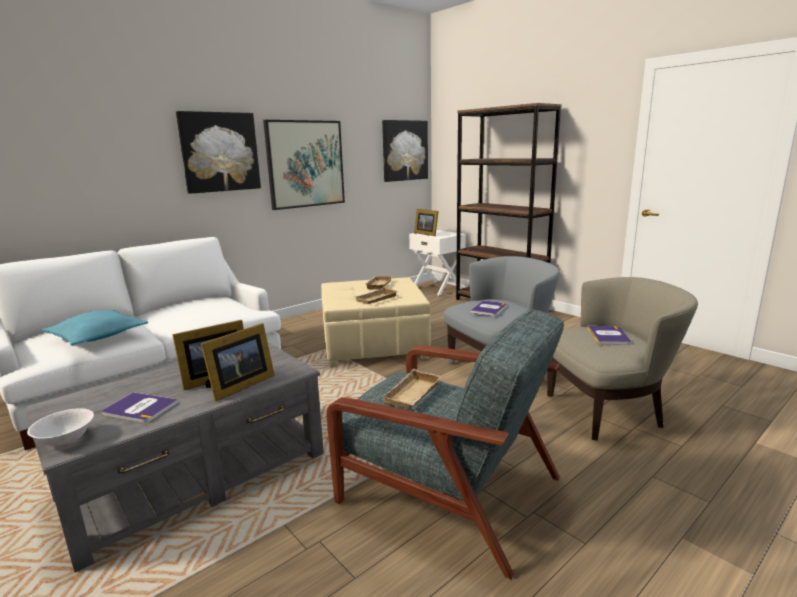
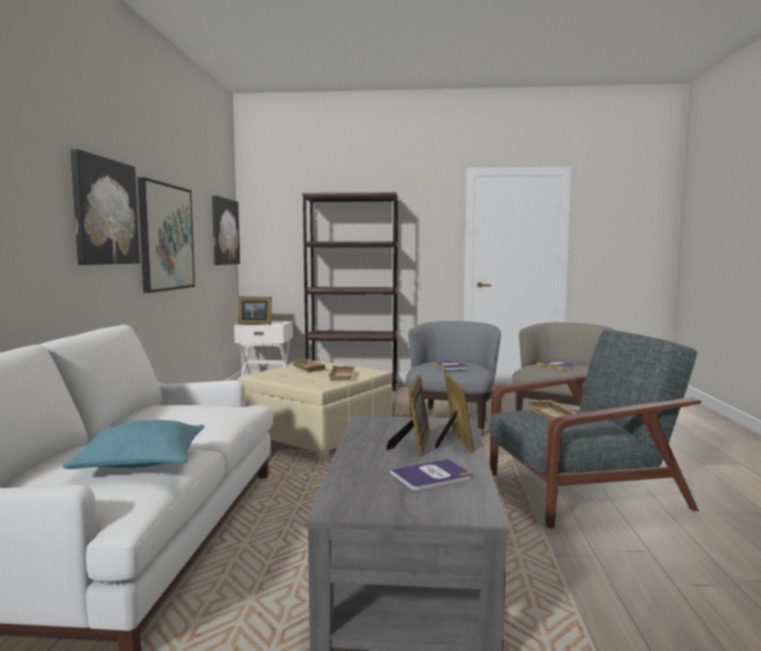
camera: 45 degrees left, 10 degrees down
white bowl [27,408,94,447] -> none

